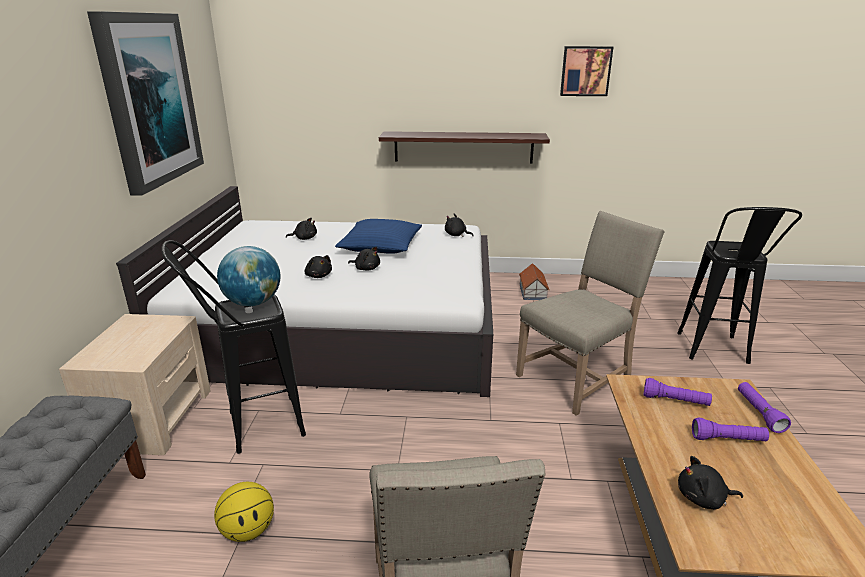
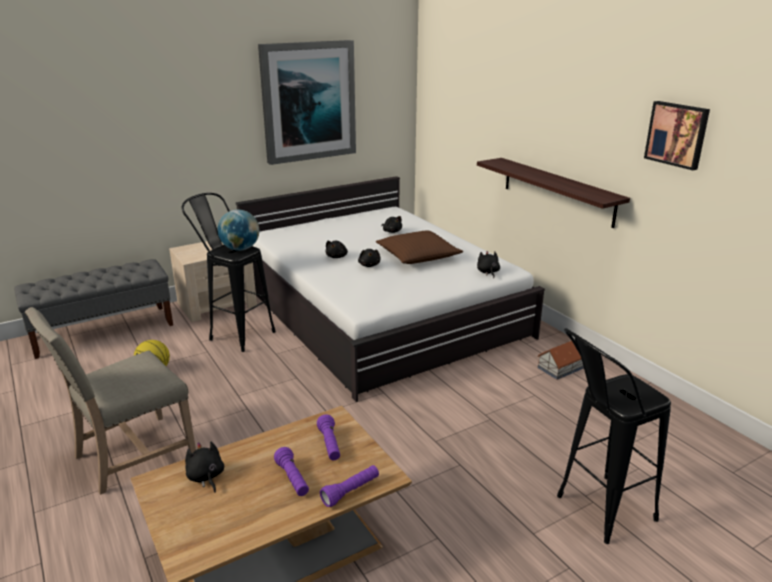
camera: 55 degrees right, 0 degrees up
blue pillow [335,219,422,254] -> brown pillow [376,231,463,264]
beige chair [516,211,665,416] -> none

